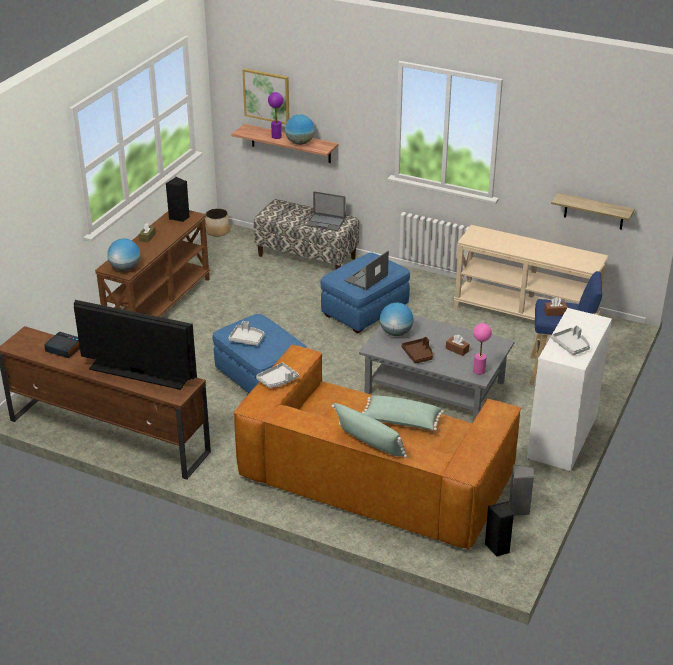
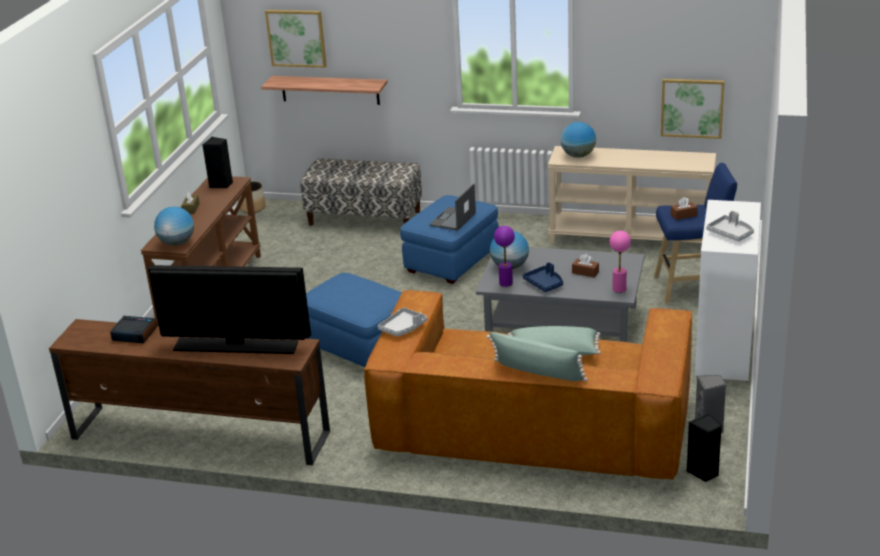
camera: 10 degrees left, 5 degrees down
grey tray [228,321,265,346] -> none
purple table lamp [268,92,283,139] -> purple table lamp moved to [494,226,515,287]
globe [285,114,315,145] -> globe moved to [561,122,596,157]
laptop [305,191,346,231] -> none
brown tray [401,337,433,364] -> blue tray [523,262,563,292]
shelf [551,193,635,230] -> picture [661,79,725,139]

